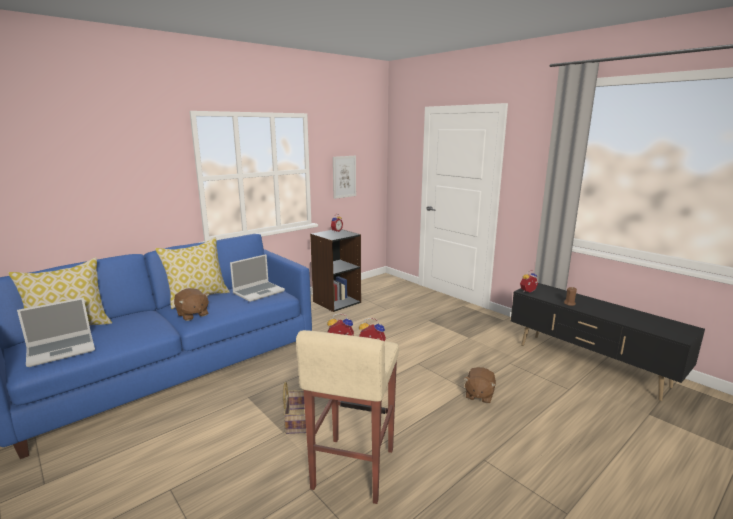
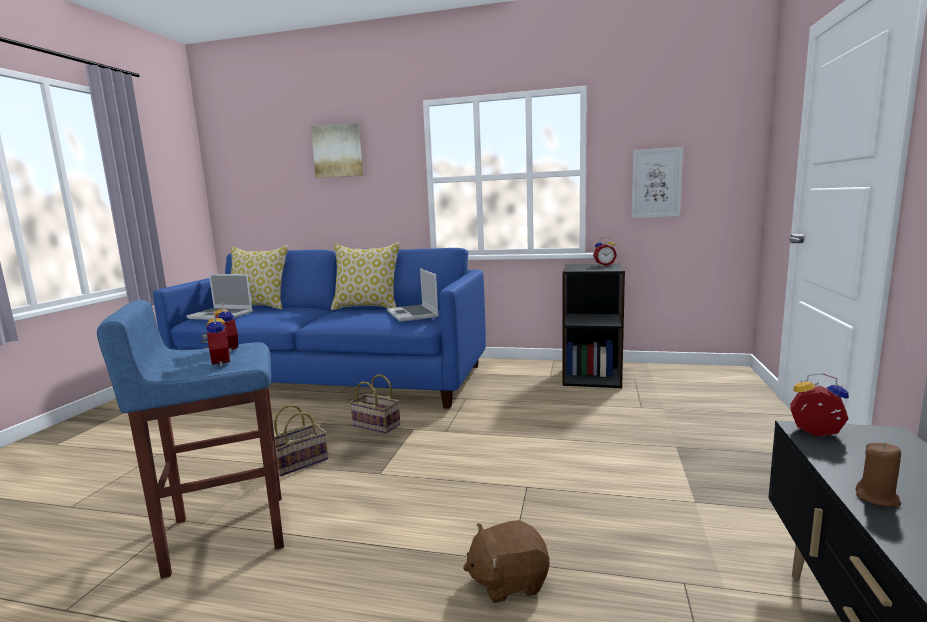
camera: 55 degrees right, 5 degrees down
brown plush toy [174,288,209,321] -> none
laptop [230,254,285,302] -> laptop turned 60 degrees clockwise [387,268,439,322]
beige stool [296,330,399,504] -> blue stool [97,300,284,579]
none -> picture [311,122,363,178]
none -> basket [350,374,400,434]

